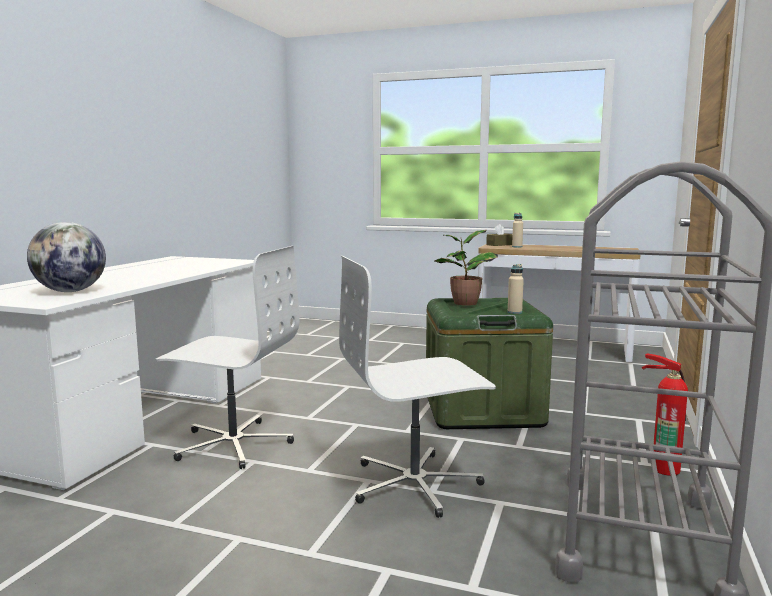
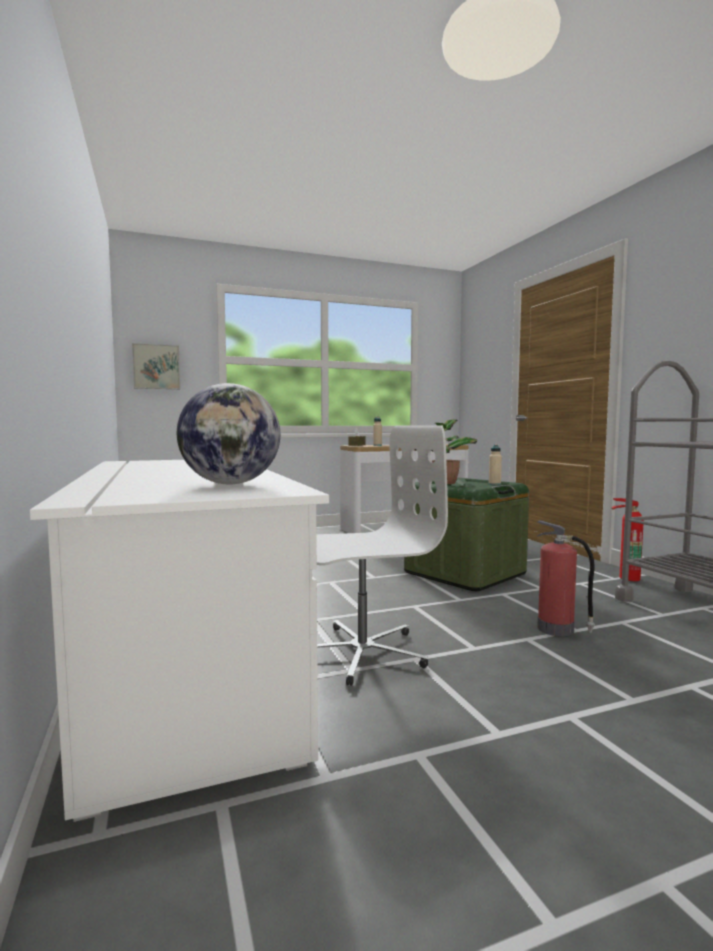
camera: 40 degrees left, 5 degrees down
white office chair [339,256,496,518] -> fire extinguisher [537,520,595,636]
none -> picture [132,343,180,389]

